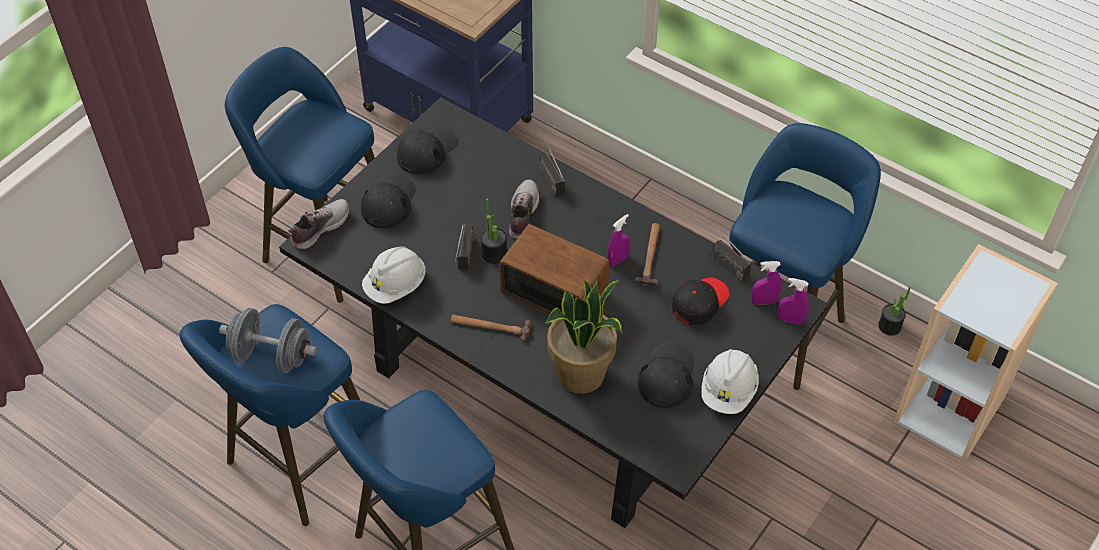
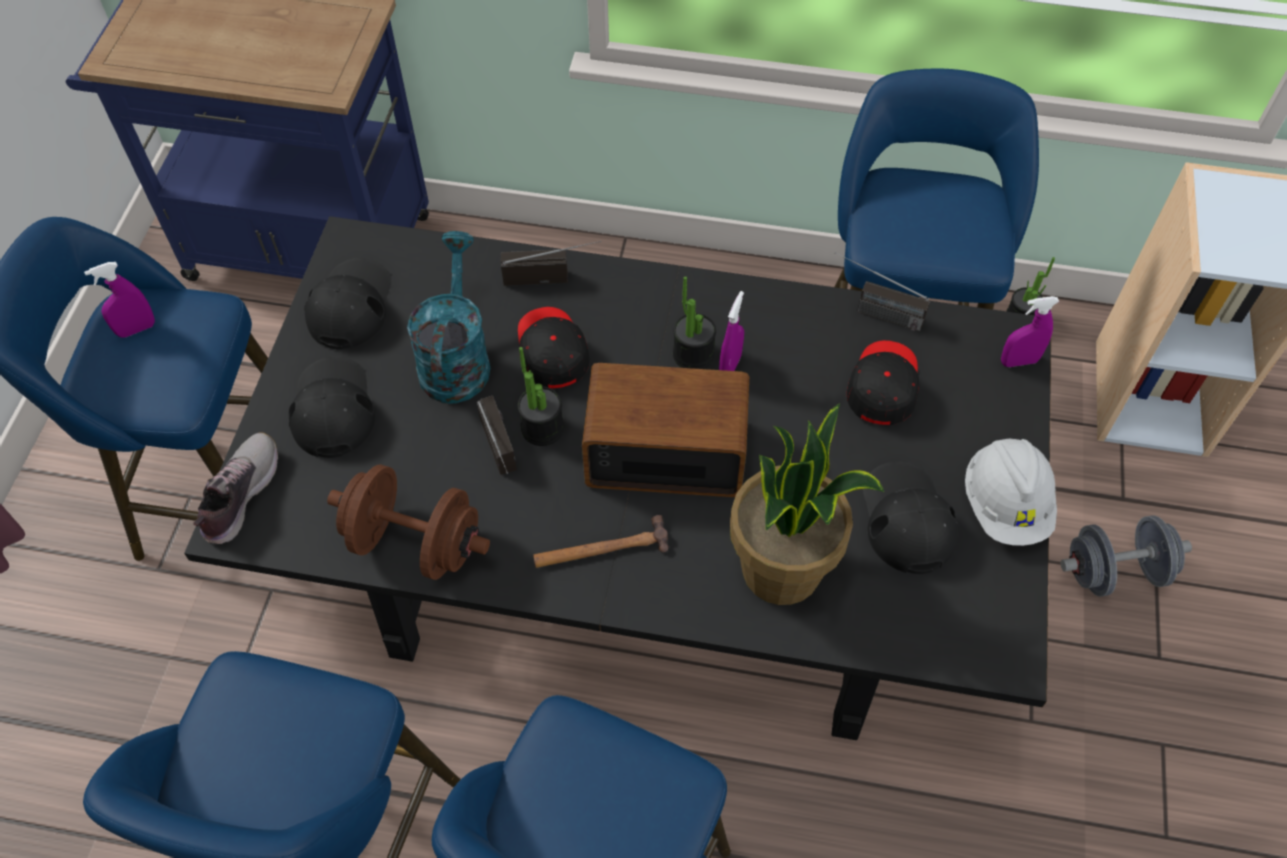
camera: 25 degrees left, 5 degrees up
grey dumbbell [219,308,317,373] -> grey dumbbell moved to [1061,515,1192,597]
white hard hat [362,246,426,304] -> brown dumbbell [327,464,490,580]
shoe [509,179,539,239] -> black cap [518,307,590,388]
radio [539,127,565,197] -> radio turned 135 degrees clockwise [501,241,601,286]
hammer [635,223,660,286] -> none
purple spray bottle [751,261,781,305] -> purple spray bottle moved to [84,262,155,338]
none -> turquoise watering can [407,231,490,404]
none -> potted plant [673,276,716,369]

